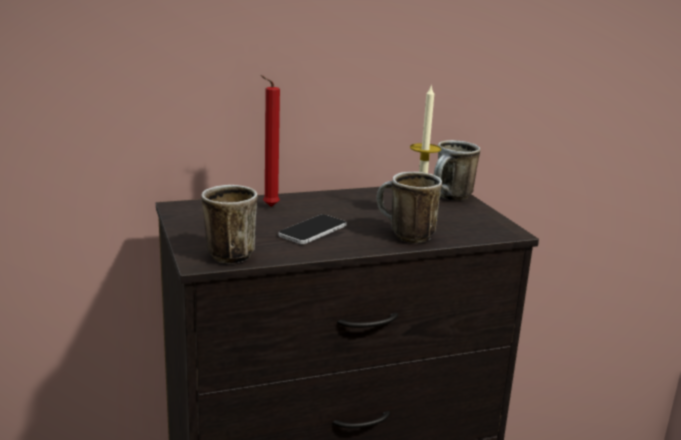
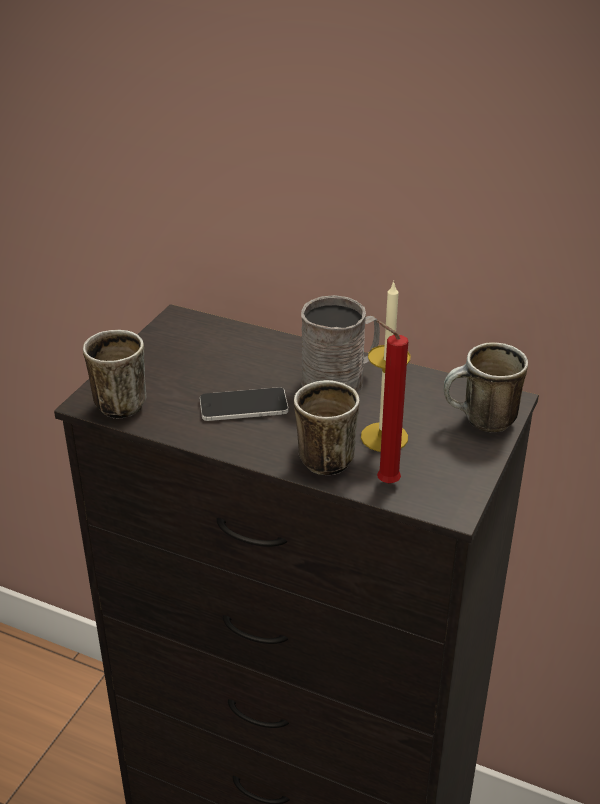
camera: 45 degrees right, 15 degrees up
red candle [260,75,280,207] -> red candle moved to [377,321,408,484]
none -> grey mug [301,295,380,394]

